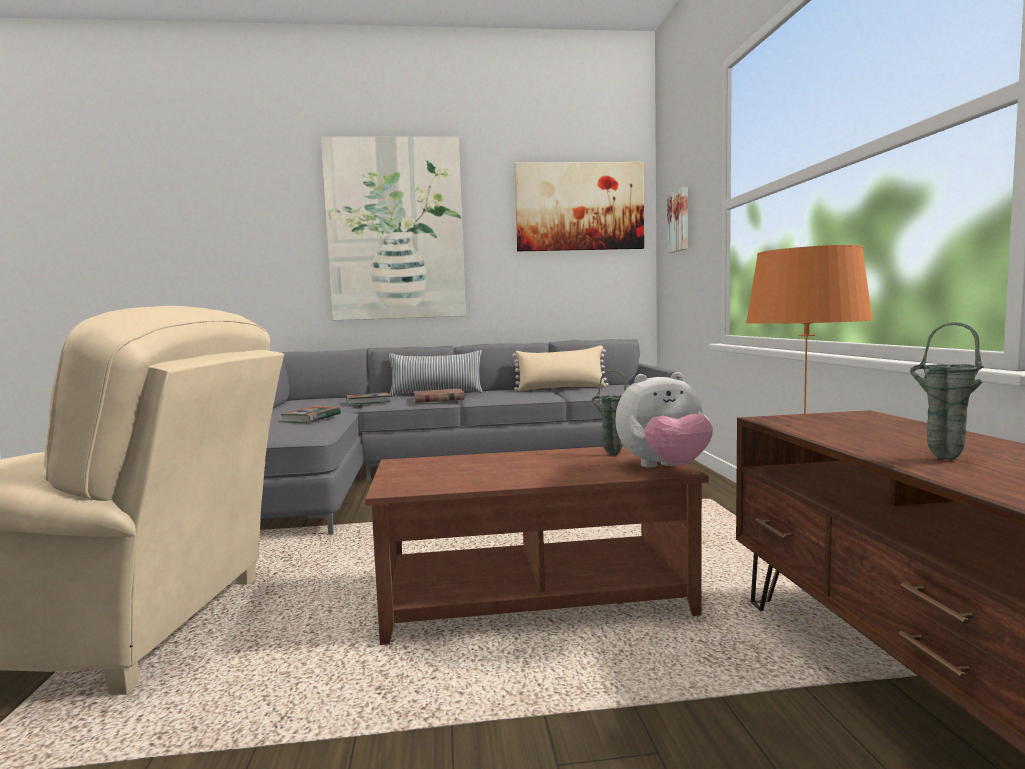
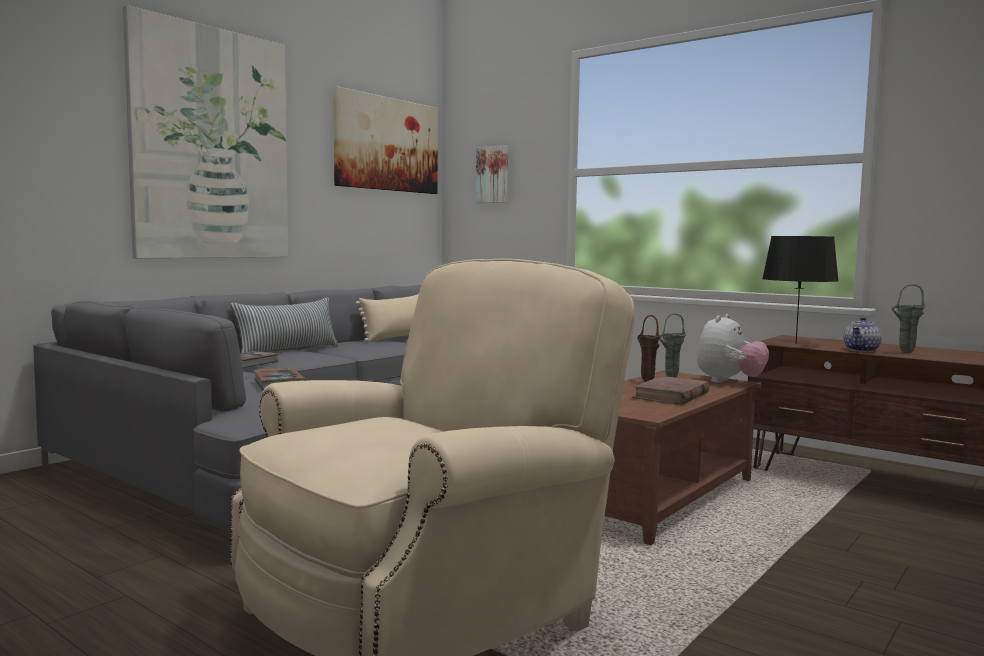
camera: 45 degrees left, 0 degrees up
brown book [413,389,464,403] -> brown book moved to [632,376,709,405]
orange table lamp [746,245,873,424] -> black table lamp [762,236,839,344]
none -> brown vase [637,315,661,382]
none -> teapot [844,317,882,352]

